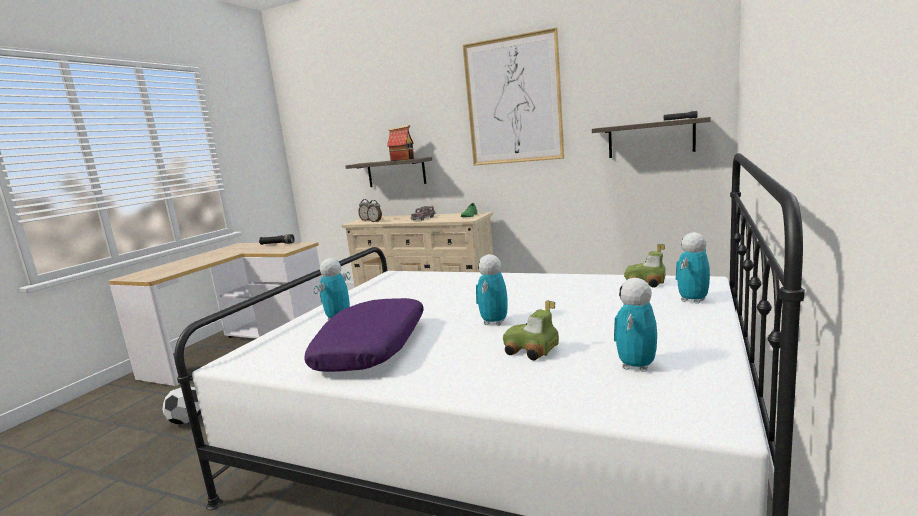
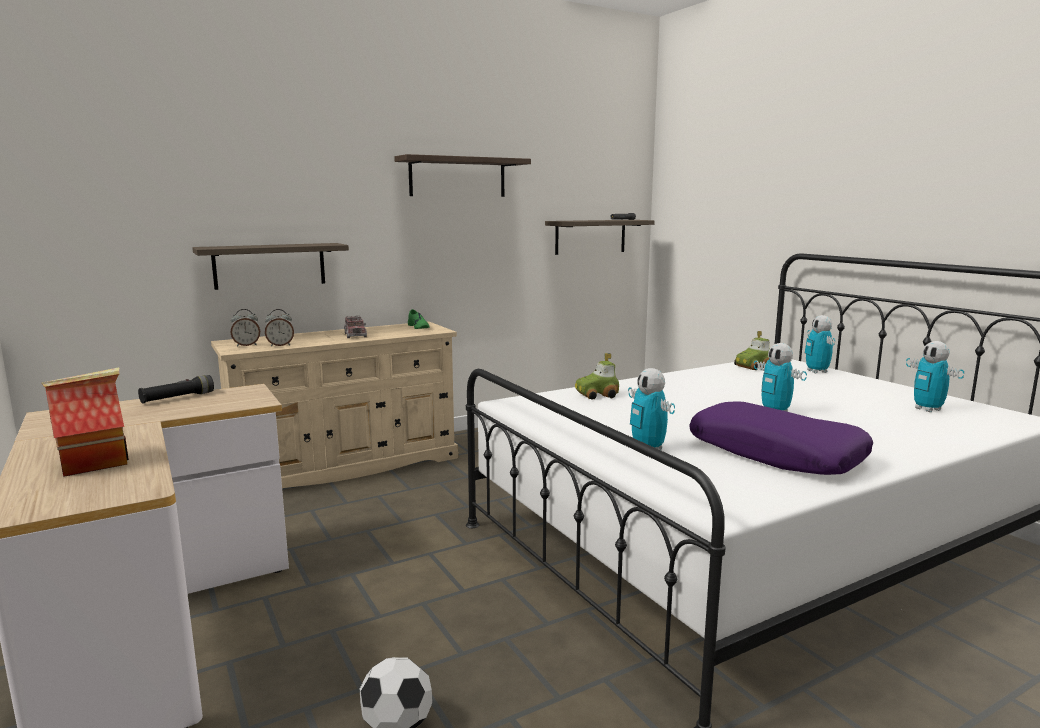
camera: 55 degrees left, 0 degrees up
toy house [387,125,414,161] -> toy house moved to [41,367,129,477]
picture [463,27,564,165] -> shelf [394,154,531,197]
toy car [503,300,559,361] -> toy car moved to [575,353,619,400]

